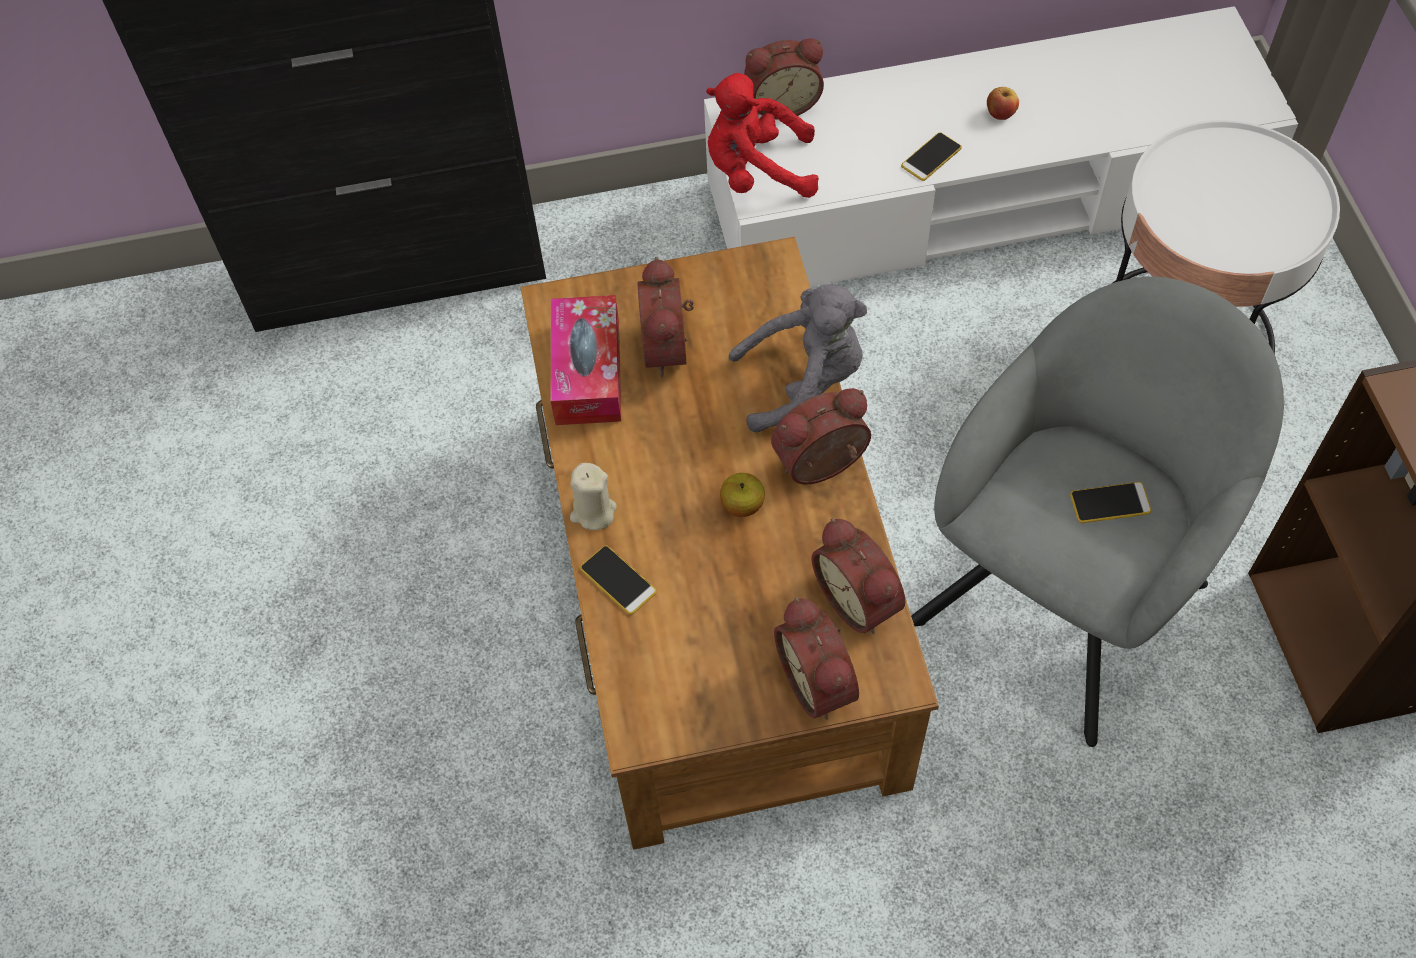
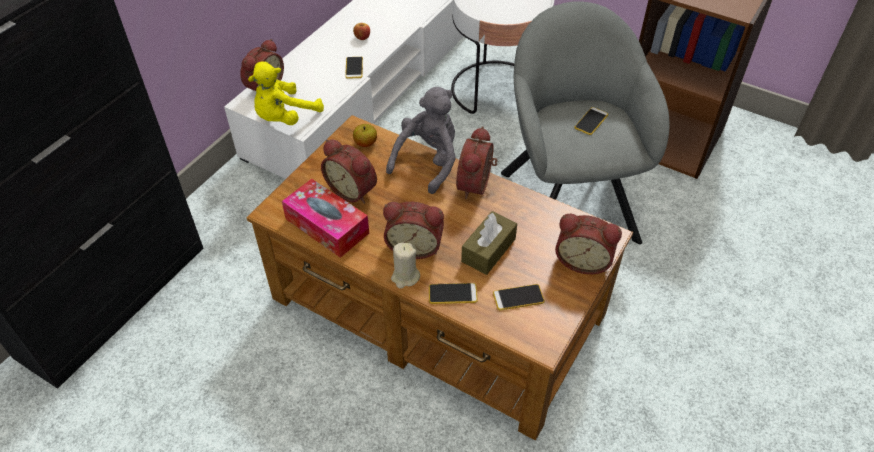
camera: 50 degrees left, 10 degrees down
red plush toy [706,73,819,198] -> yellow plush toy [248,61,324,125]
apple [720,473,765,517] -> apple moved to [353,124,377,147]
alarm clock [812,518,905,634] -> alarm clock moved to [383,202,444,259]
none -> brown tissue box [461,211,517,275]
none -> phone [493,284,545,311]

